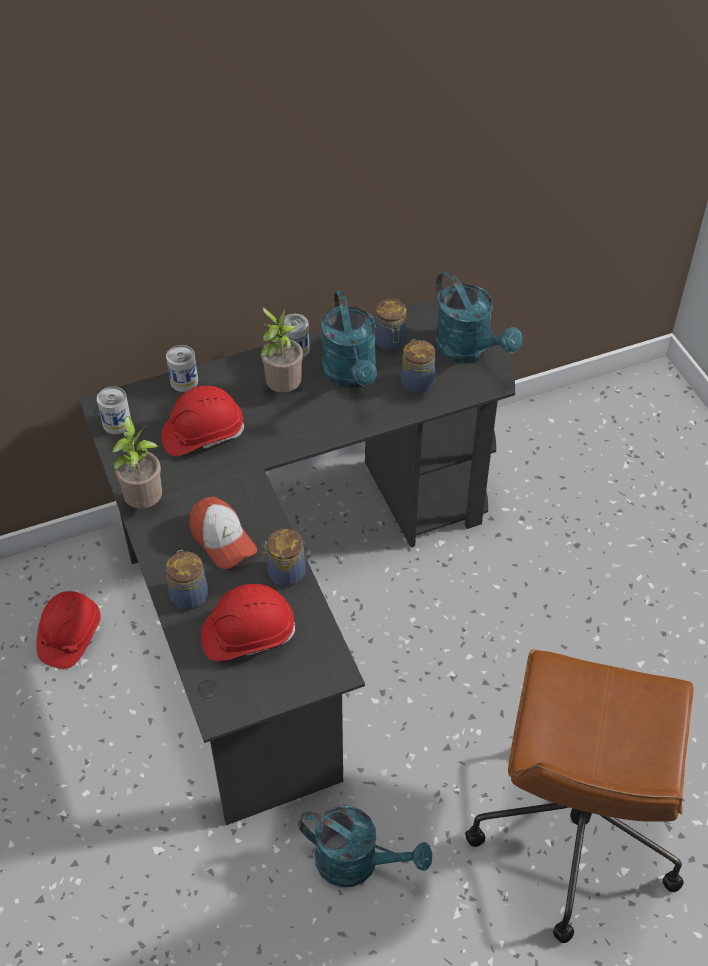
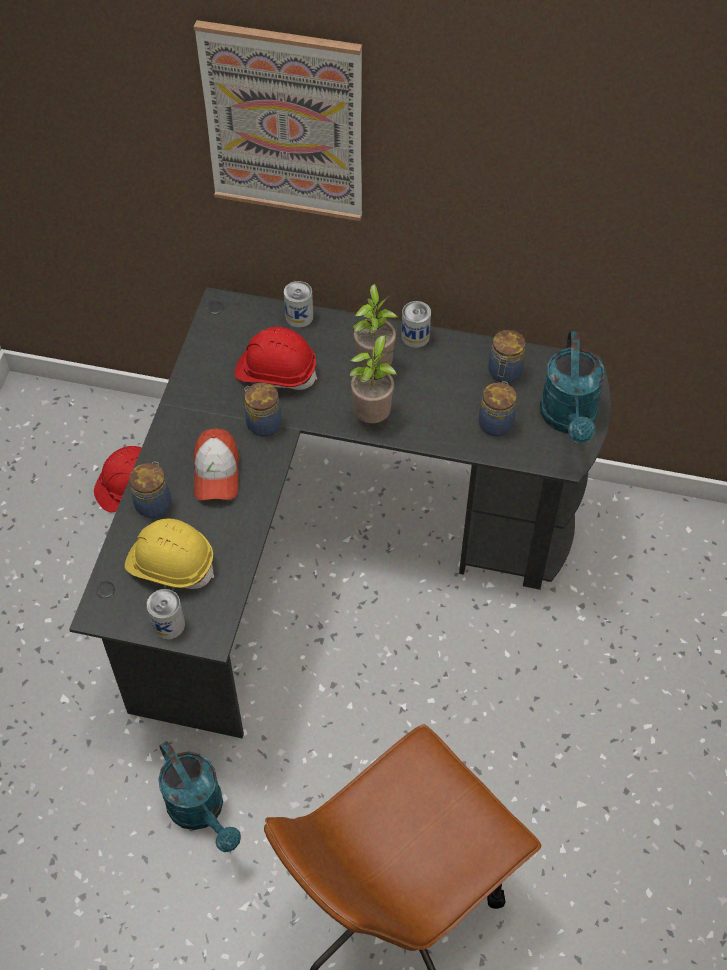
camera: 35 degrees right, 5 degrees up
can [97,387,131,434] -> can moved to [147,589,185,640]
potted plant [111,416,162,509] -> potted plant moved to [349,335,397,423]
red hard hat [201,584,295,661] -> yellow hard hat [125,519,214,589]
jar [262,529,306,587] -> jar moved to [244,383,282,437]
turquoise watering can [321,290,377,388] -> none
none -> picture [193,20,362,221]

